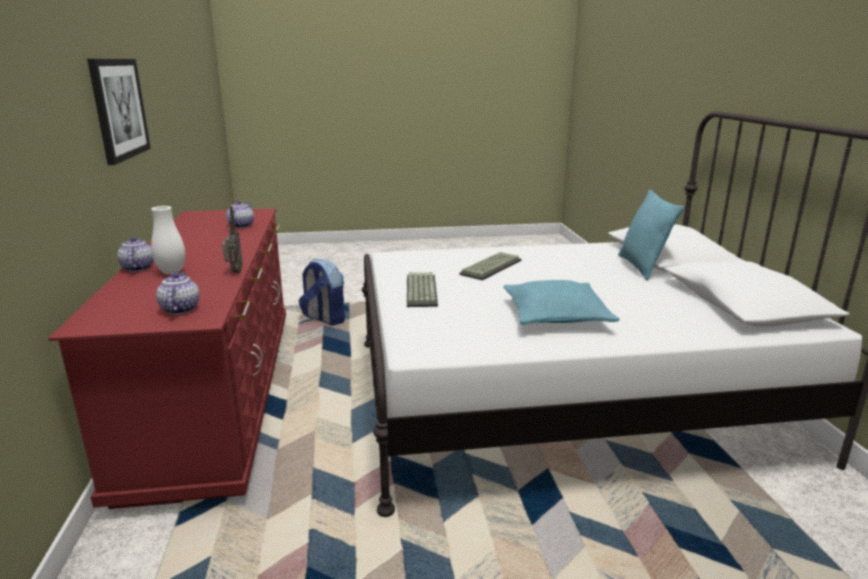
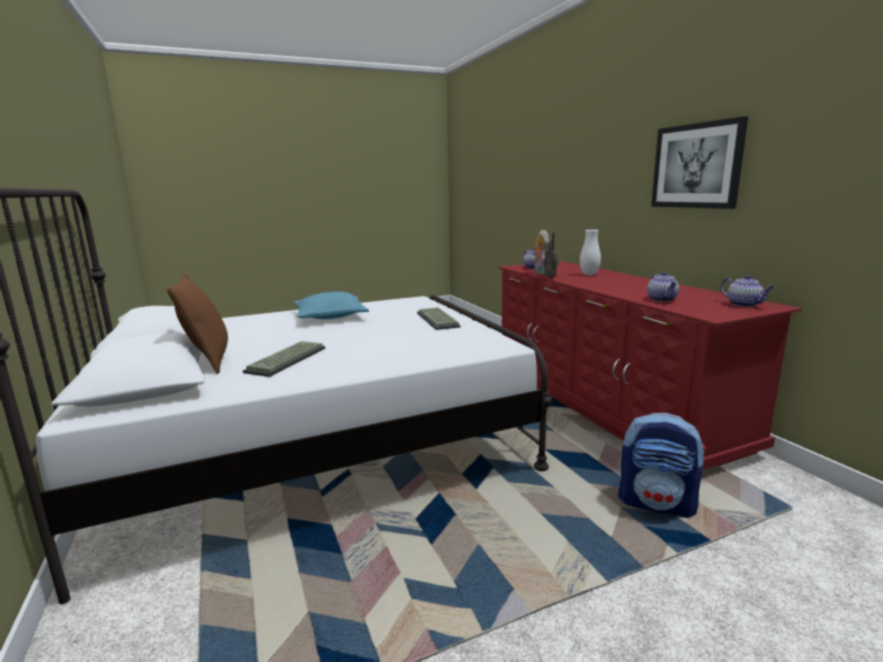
camera: 165 degrees right, 5 degrees down
teapot [117,237,154,272] -> teapot moved to [720,275,774,307]
keyboard [460,252,522,281] -> keyboard moved to [243,341,325,377]
turquoise pillow [618,189,684,281] -> brown pillow [167,273,228,374]
none -> plush toy [533,230,550,275]

